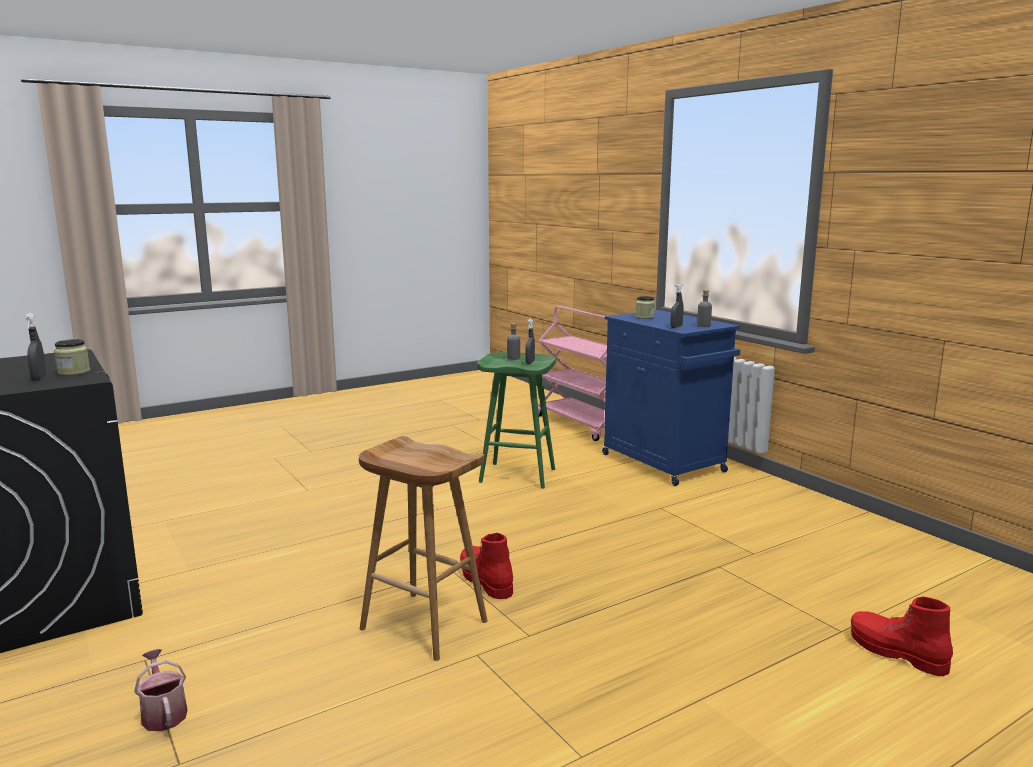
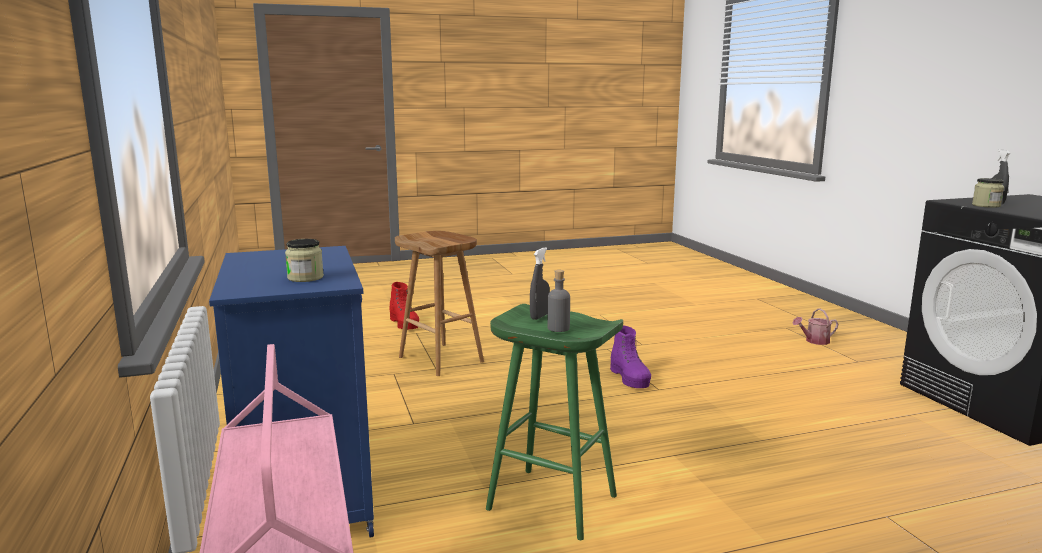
camera: 165 degrees left, 0 degrees up
watering can [134,649,188,731] -> watering can turned 90 degrees clockwise [793,308,838,345]
brown stool [359,436,488,661] -> brown stool moved to [395,231,484,376]
red boot [460,533,513,599] -> purple boot [610,325,651,388]
grey spray bottle [670,283,684,328] -> none
grey bottle [697,290,712,327] -> none

